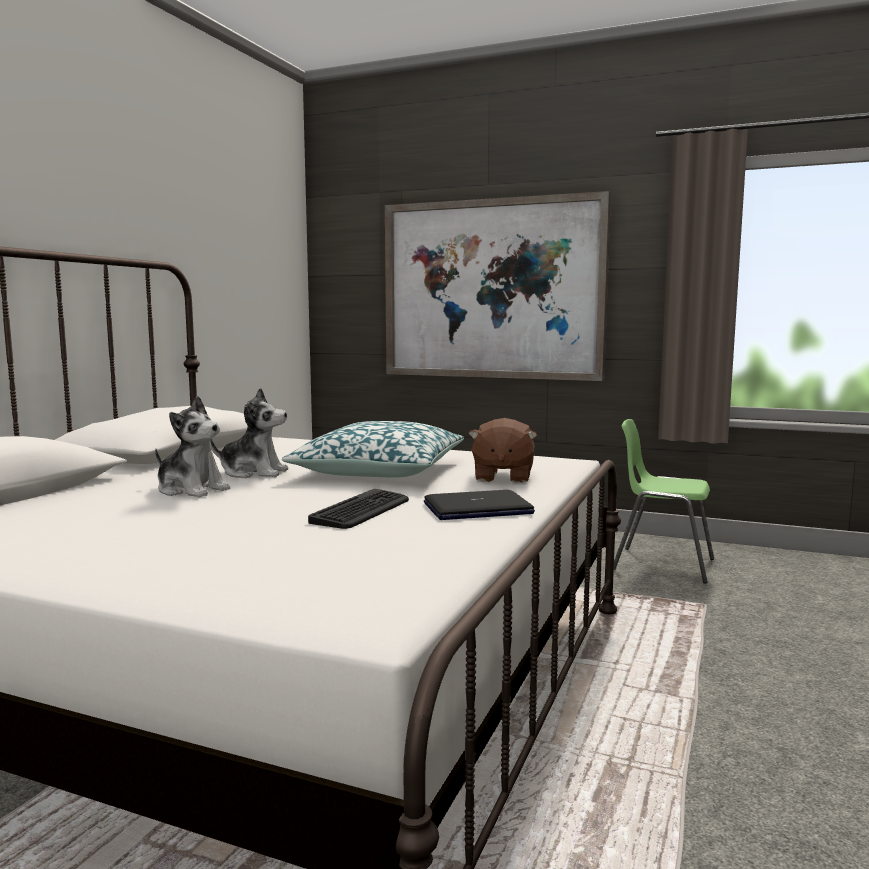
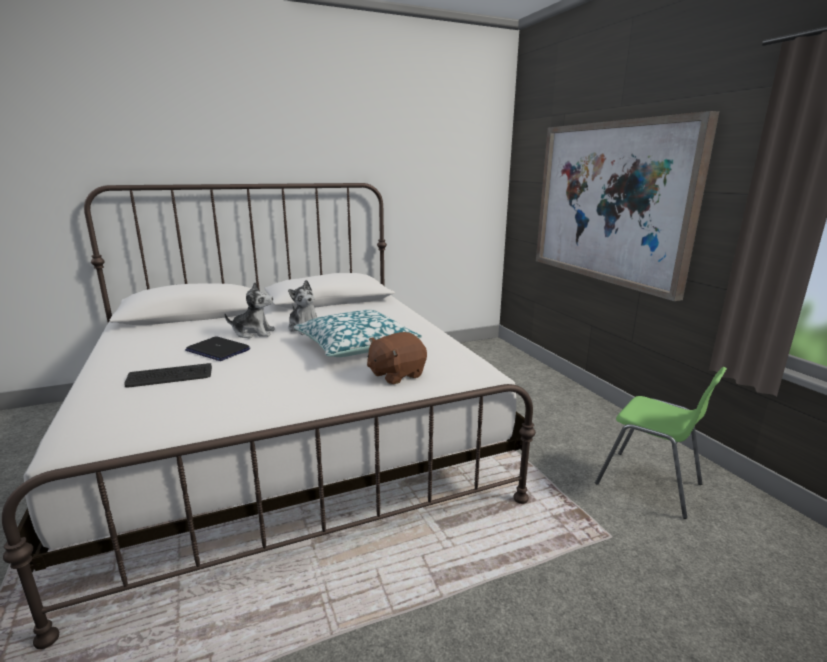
camera: 45 degrees right, 10 degrees up
plush toy [155,396,230,497] -> plush toy turned 75 degrees counterclockwise [224,282,275,338]
keyboard [308,489,409,529] -> keyboard moved to [125,363,212,387]
laptop [424,490,535,520] -> laptop moved to [185,336,250,361]
green chair [614,419,714,584] -> green chair turned 150 degrees clockwise [595,367,727,519]

